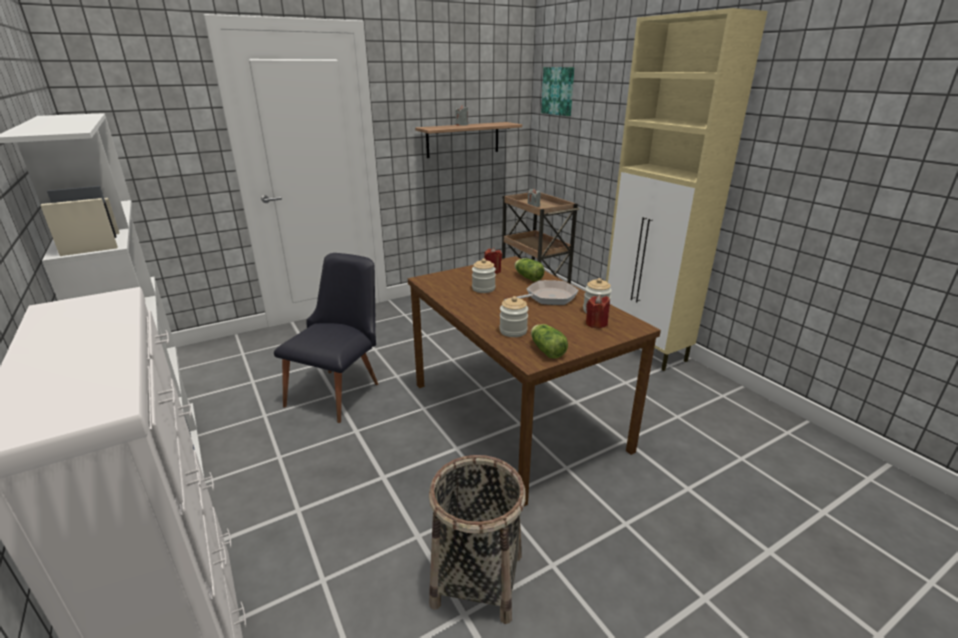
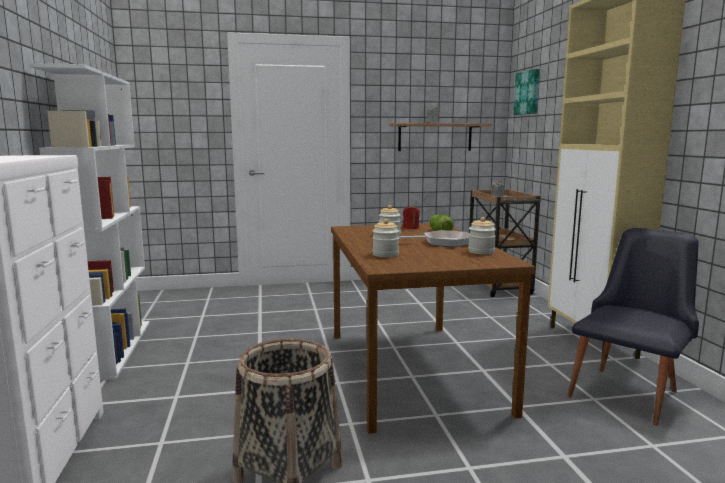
camera: 20 degrees right, 15 degrees down
black chair [274,253,378,423] -> black chair moved to [568,228,699,426]
lettuce [531,324,568,358] -> none
red candle [586,295,610,328] -> none

